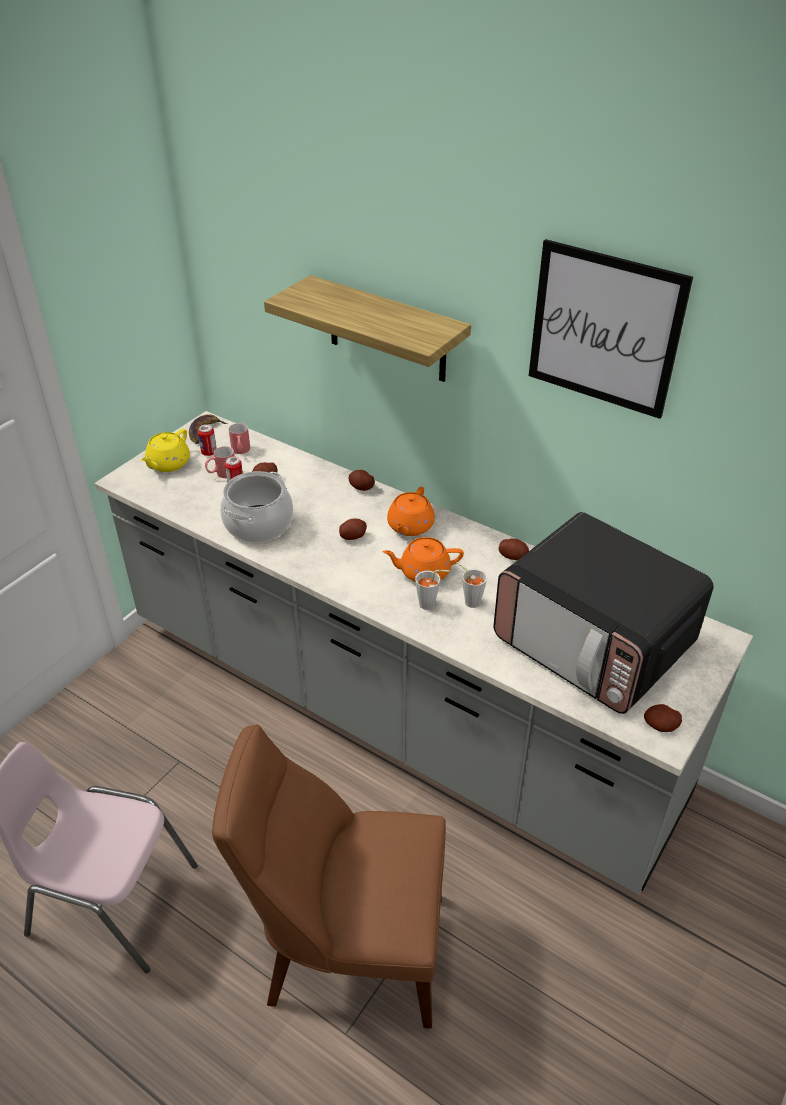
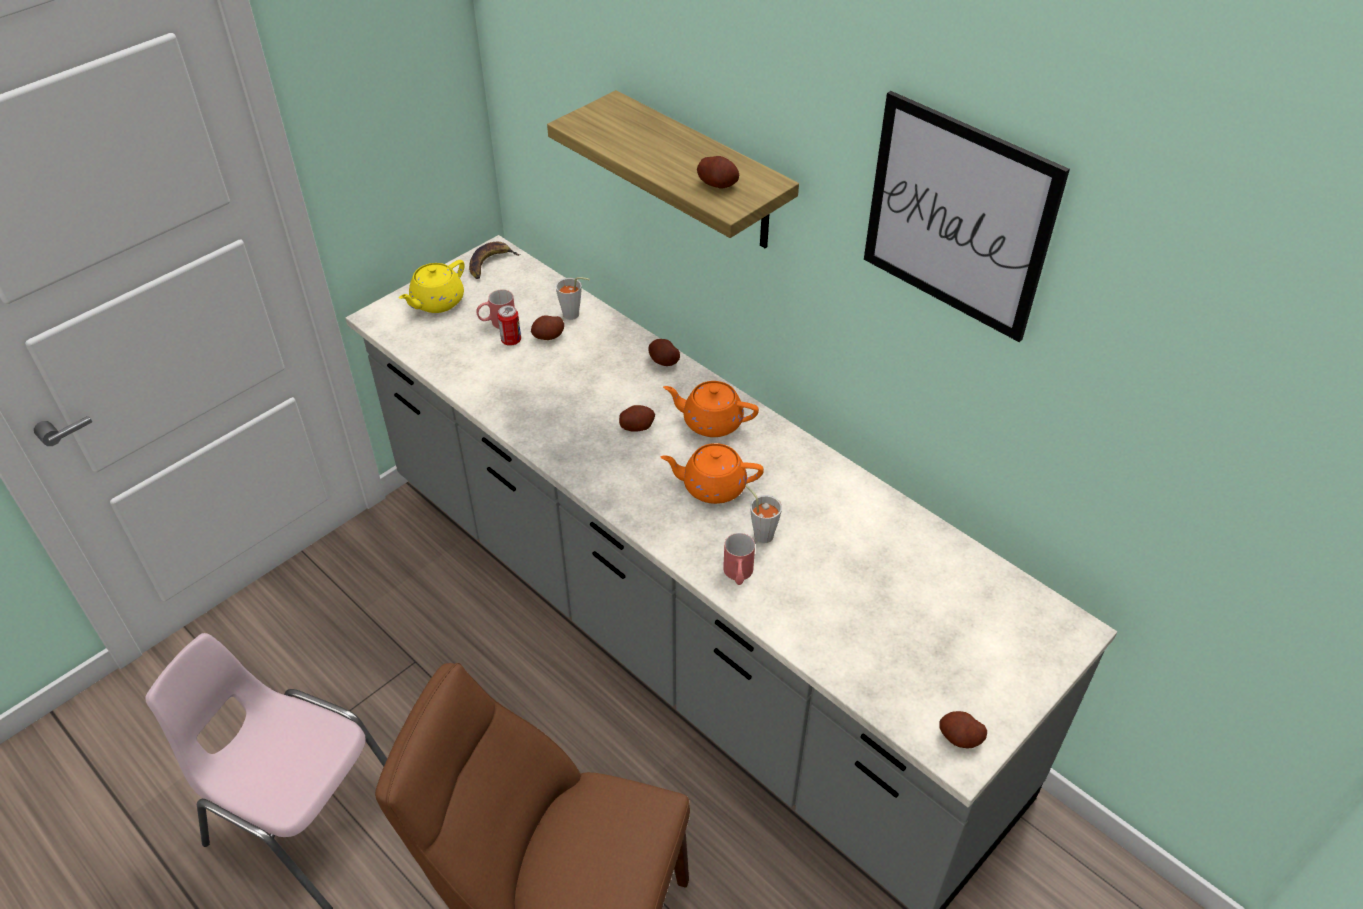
camera: 10 degrees right, 5 degrees up
can [198,424,217,456] -> none
cooking pot [220,471,293,543] -> none
red mug [229,423,250,454] -> red mug moved to [723,533,755,585]
orange teapot [387,487,435,536] -> orange teapot turned 75 degrees clockwise [663,381,759,437]
grey cup [415,570,449,610] -> grey cup moved to [555,277,590,320]
microwave [494,512,714,714] -> none
potato [499,538,529,560] -> potato moved to [697,156,739,188]

